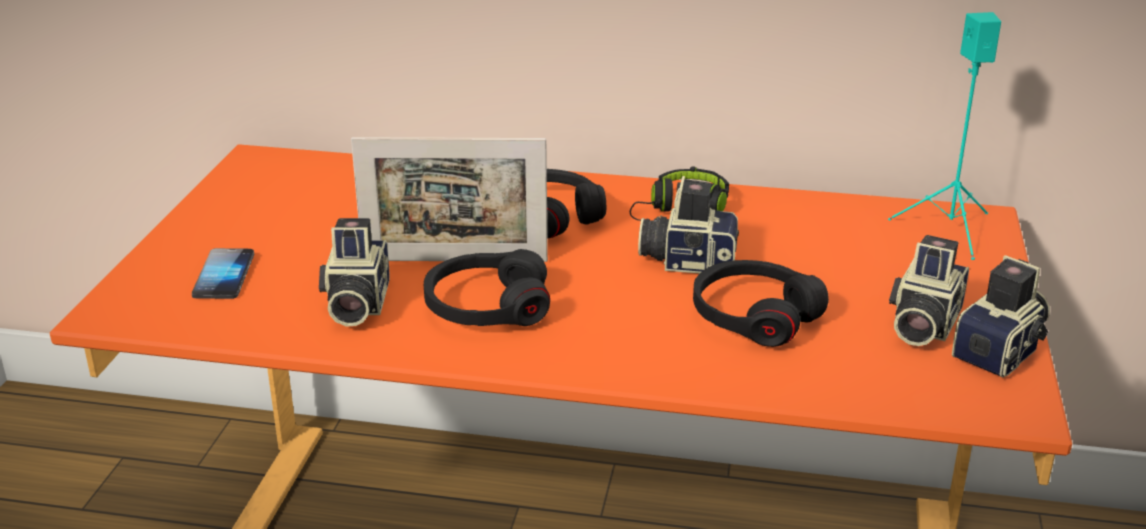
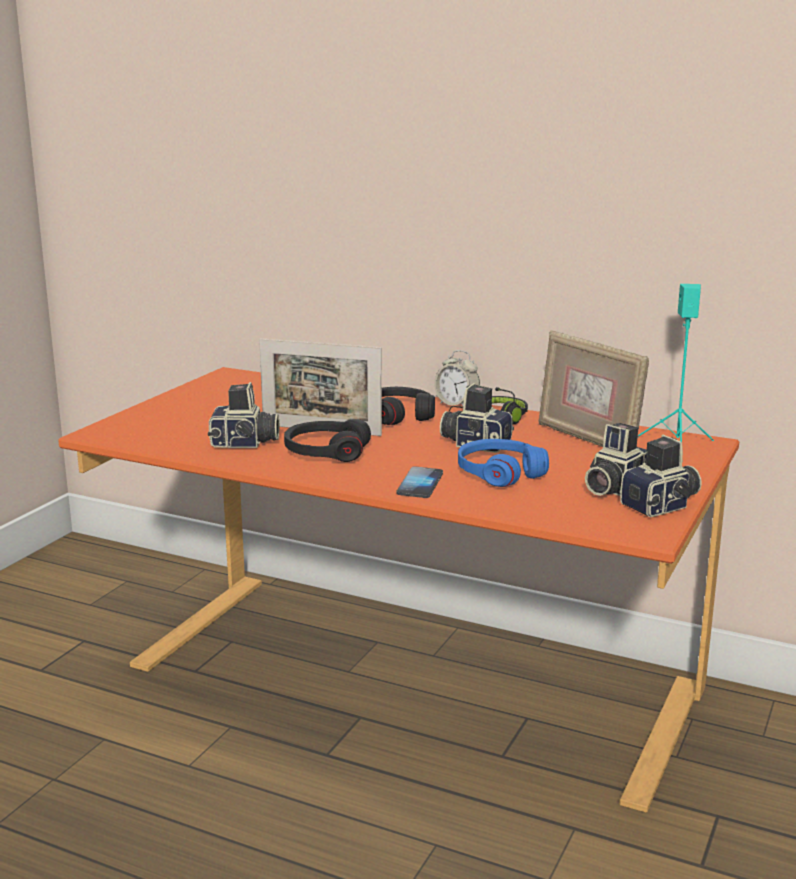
camera: 15 degrees right, 10 degrees down
phone [192,248,254,299] -> phone moved to [396,466,443,498]
camera [319,218,390,327] -> camera turned 105 degrees counterclockwise [208,382,279,448]
black headphones [693,260,829,347] -> blue headphones [458,439,549,487]
none -> alarm clock [434,350,480,406]
none -> picture frame [538,330,649,447]

